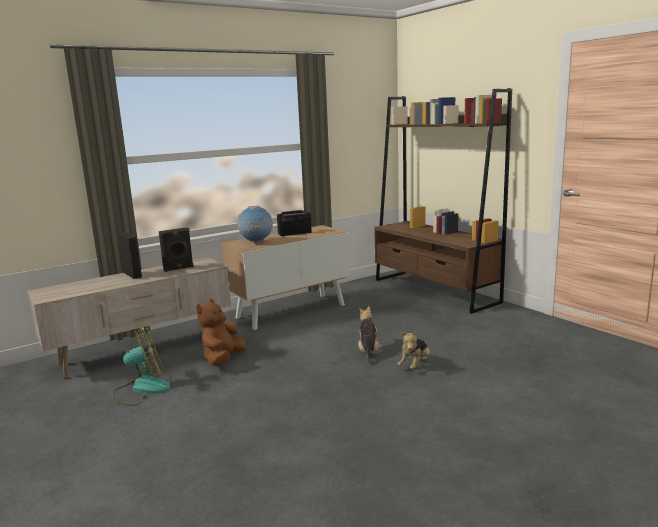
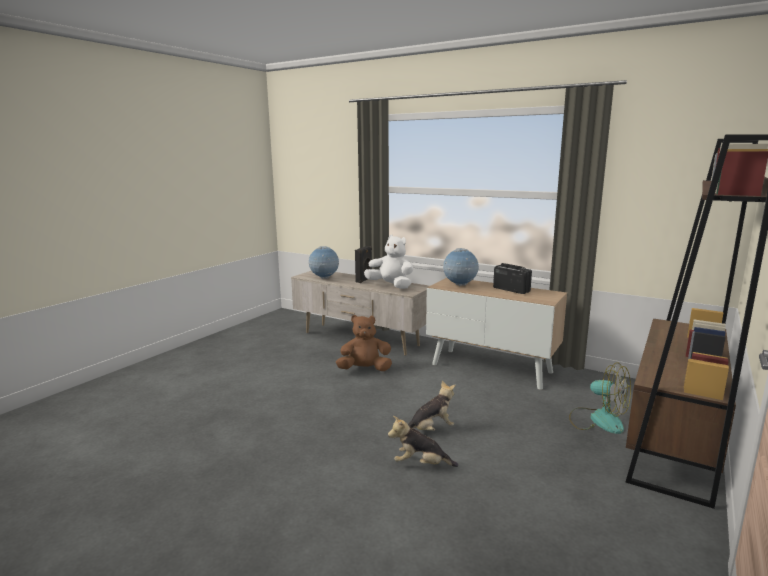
camera: 65 degrees right, 0 degrees up
fan [112,326,170,406] -> fan moved to [569,363,631,434]
black speaker [159,227,194,272] -> white plush toy [364,235,413,289]
none -> globe [309,246,339,279]

